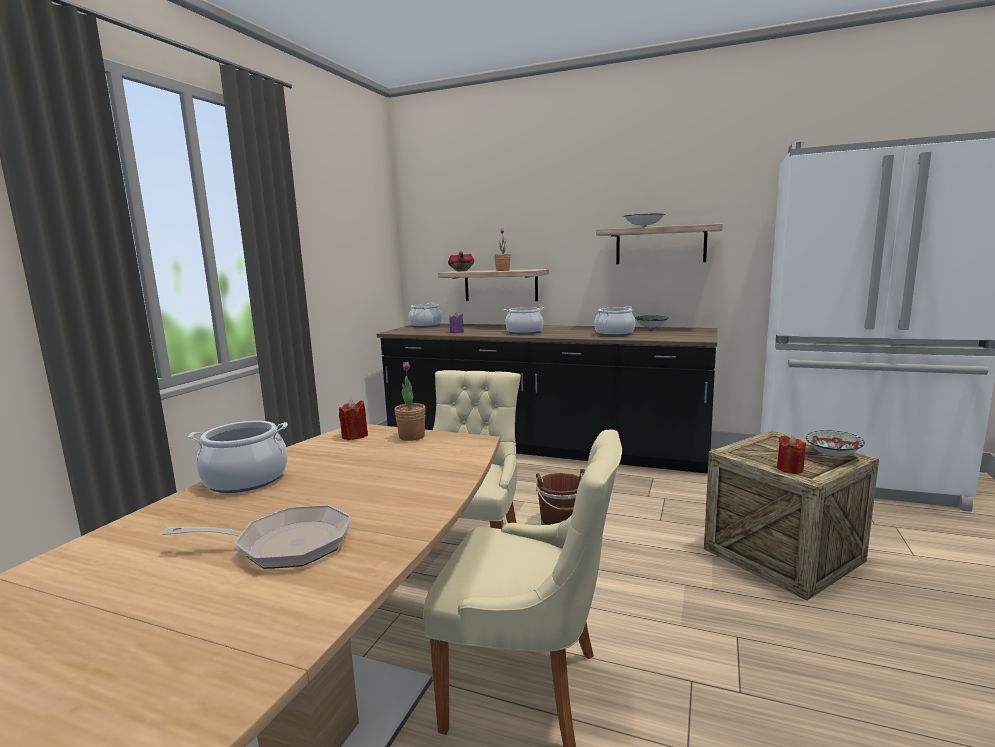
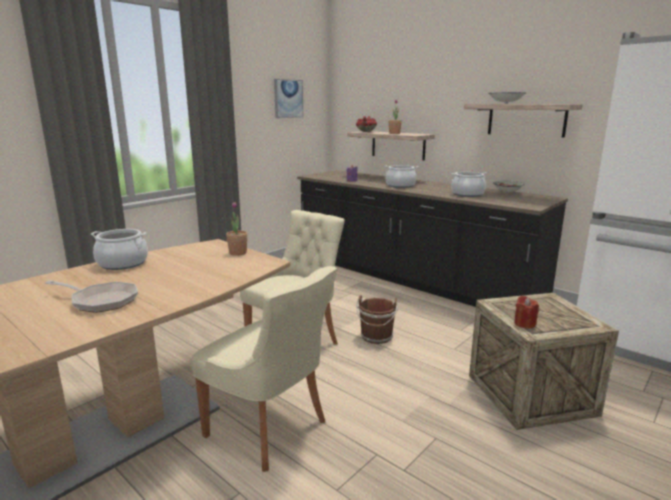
camera: 20 degrees right, 5 degrees up
red candle [339,399,368,440] -> none
cooking pot [409,303,442,328] -> none
bowl [806,430,865,457] -> none
none -> picture [274,79,303,118]

